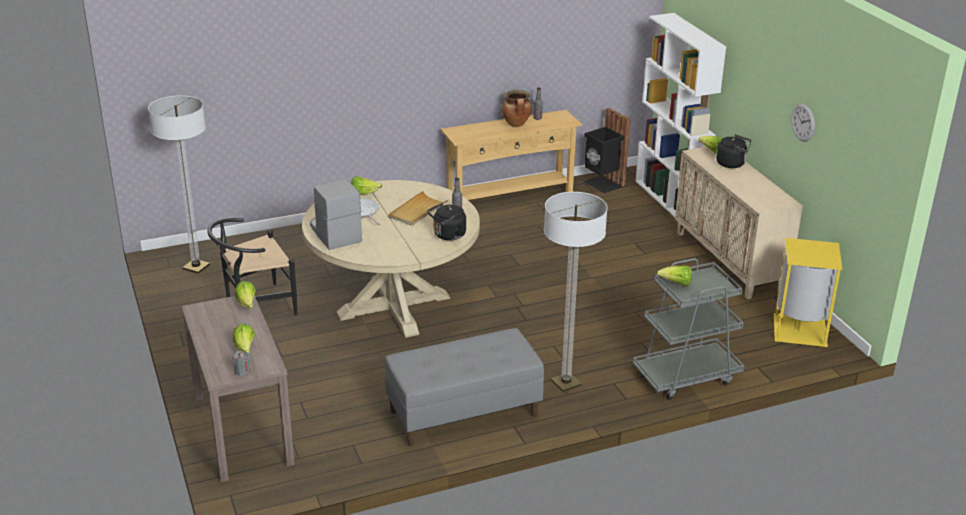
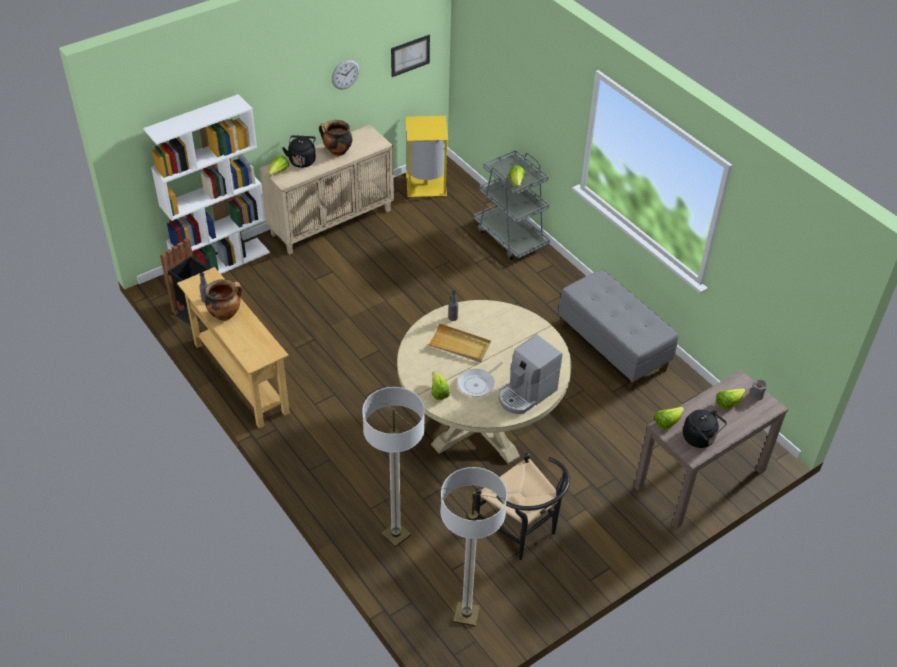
camera: 105 degrees left, 15 degrees up
black kettle [427,203,466,240] -> black kettle moved to [683,410,727,448]
floor lamp [544,192,608,392] -> floor lamp moved to [362,387,425,547]
none -> cooking pot [319,120,352,156]
none -> picture [391,35,430,77]

